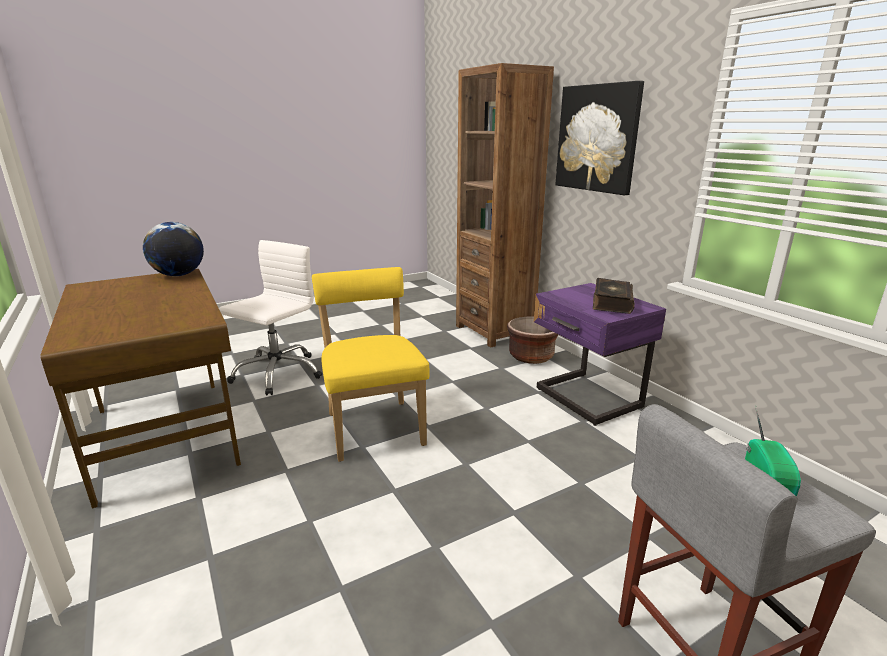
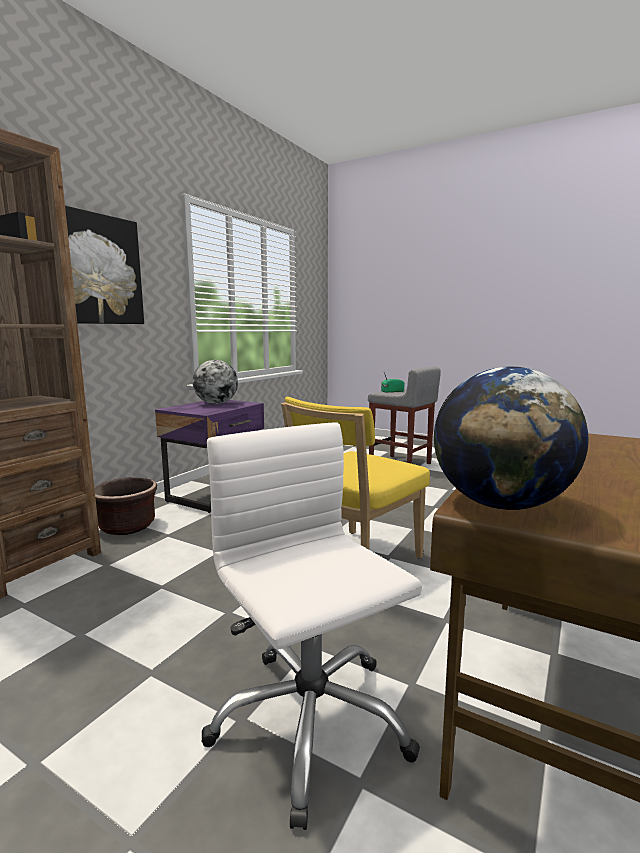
camera: 120 degrees left, 10 degrees down
white office chair [219,240,322,396] -> white office chair turned 60 degrees clockwise [202,422,422,830]
book [593,278,635,314] -> globe [193,360,238,404]

